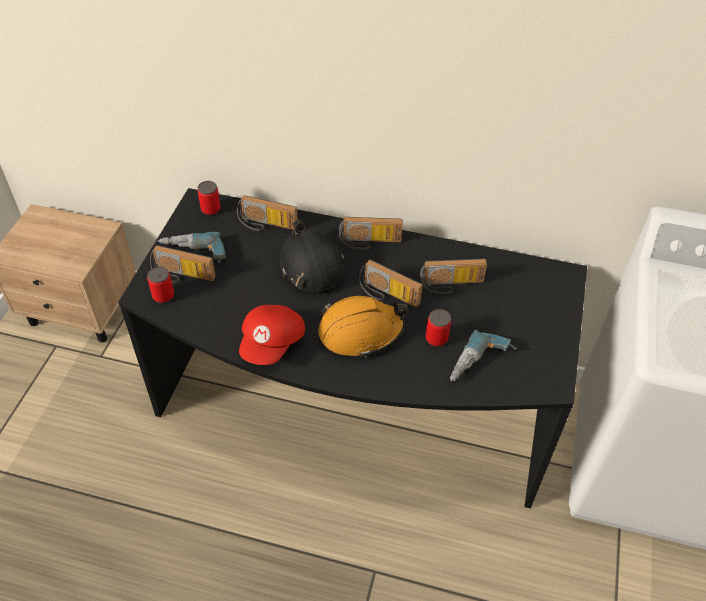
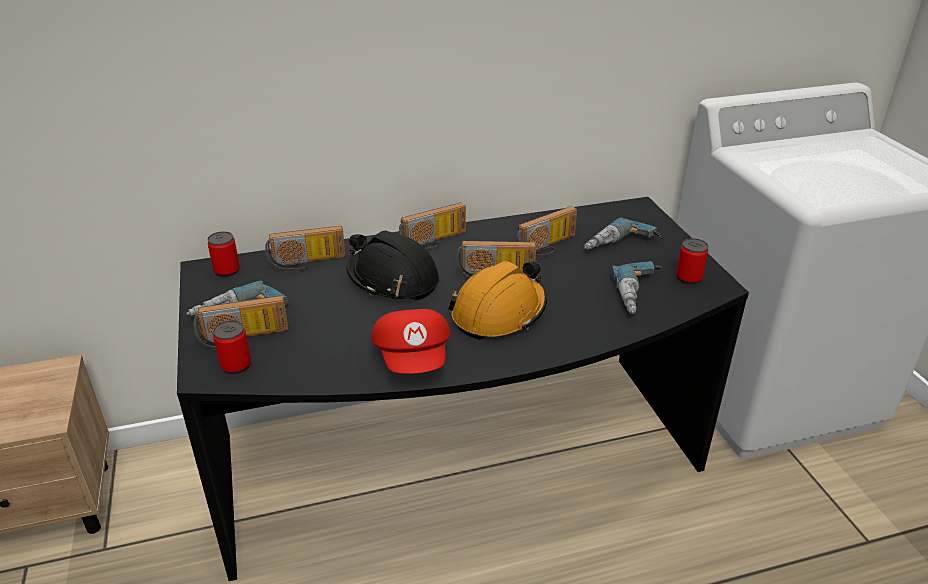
camera: 30 degrees left, 15 degrees down
can [426,309,451,347] -> can moved to [676,238,708,284]
none -> power drill [584,217,661,250]

